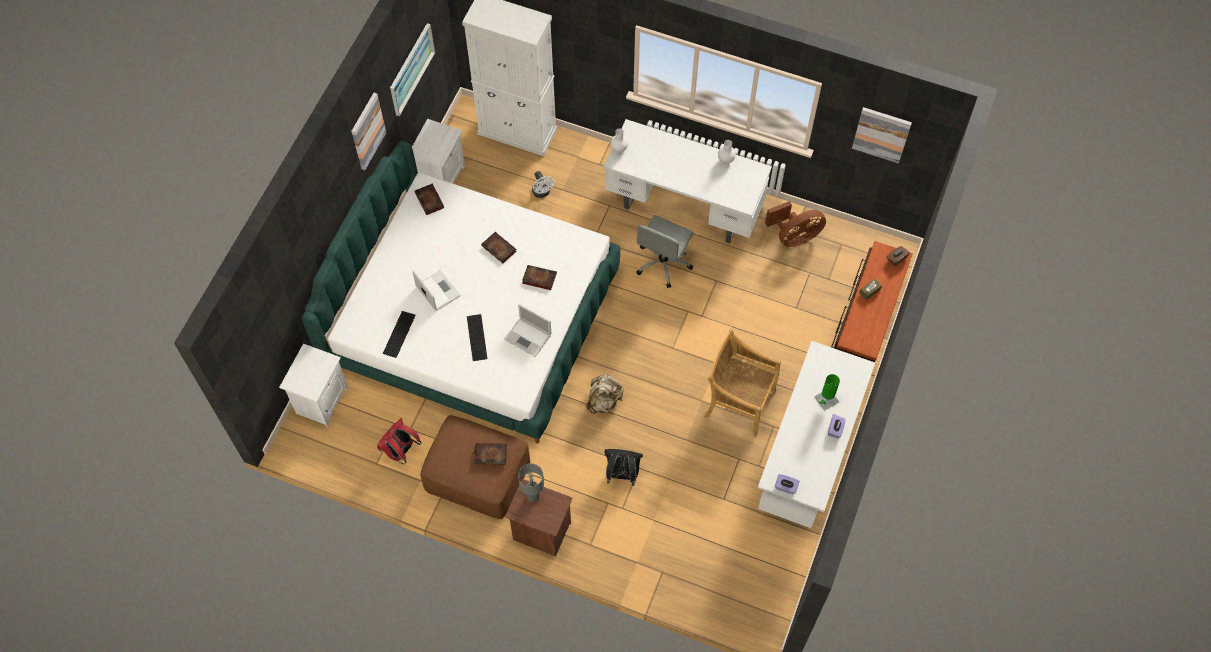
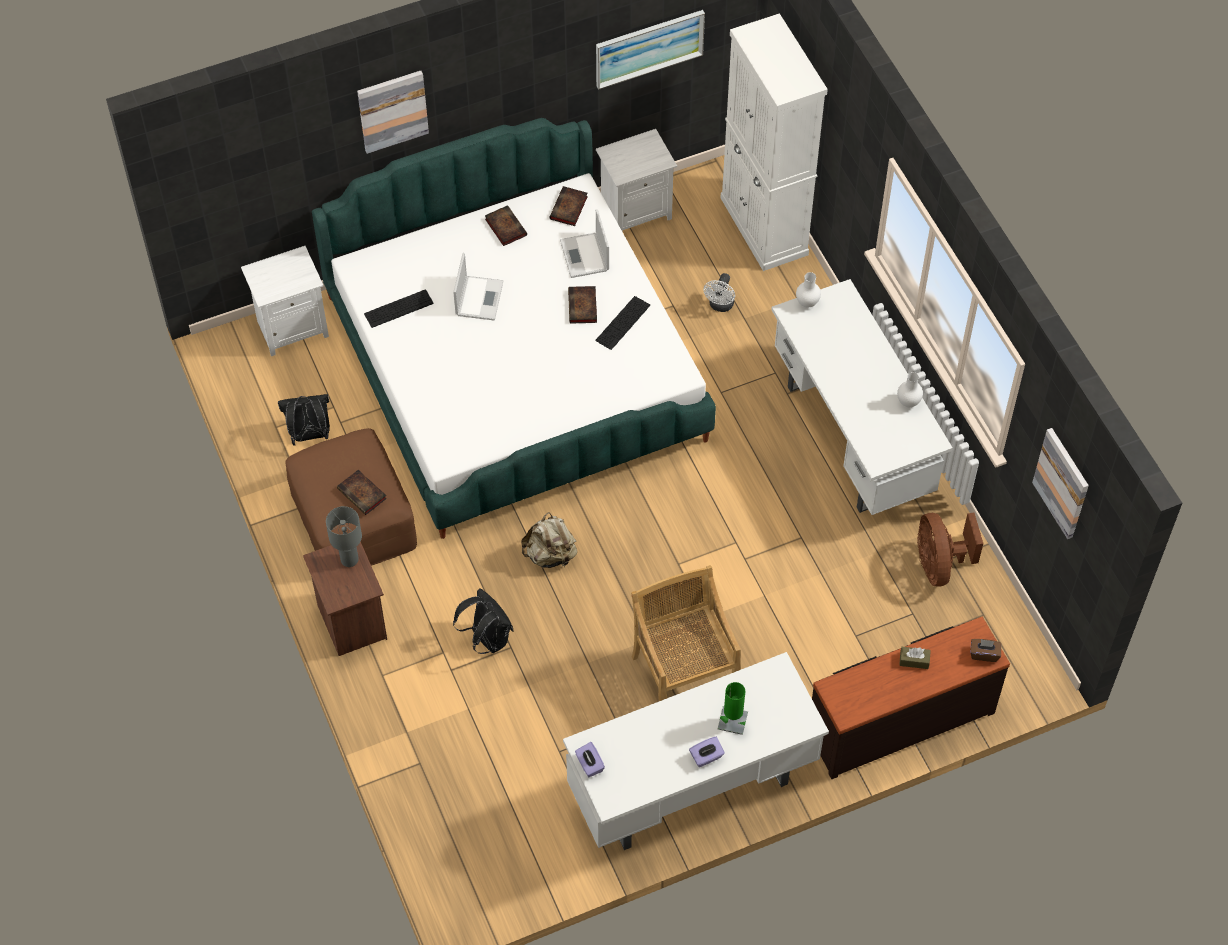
camera: 45 degrees right, 5 degrees down
picture [351,93,386,170] -> picture moved to [357,71,429,154]
red backpack [377,418,422,464] -> black backpack [278,394,330,446]
keyboard [467,314,487,361] -> keyboard moved to [595,296,650,350]
laptop [504,304,551,357] -> laptop moved to [560,209,609,278]
book [522,265,557,290] -> book moved to [485,205,527,246]
grey office chair [636,215,694,288] -> none
brown fan [765,201,826,247] -> brown fan turned 60 degrees clockwise [917,513,983,587]

